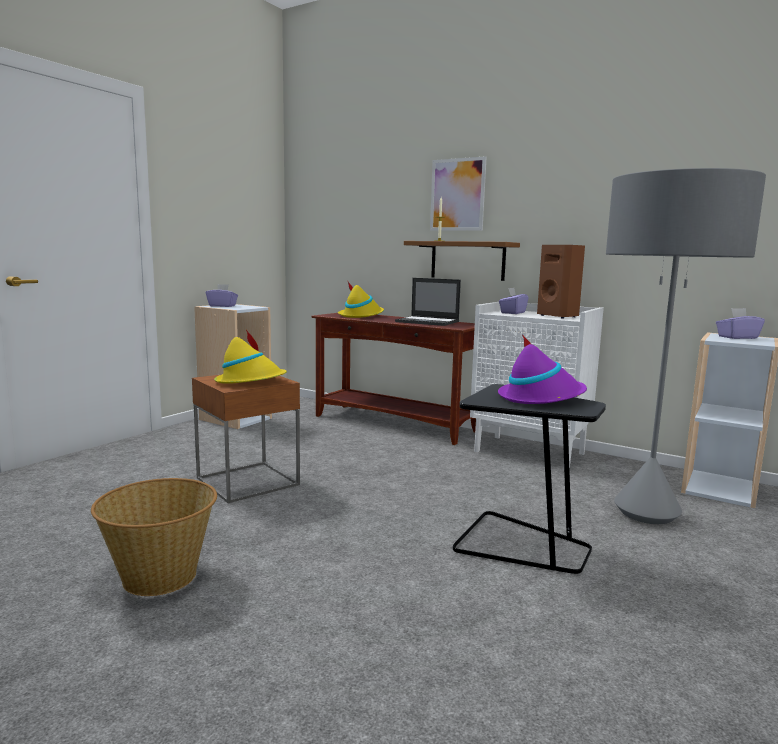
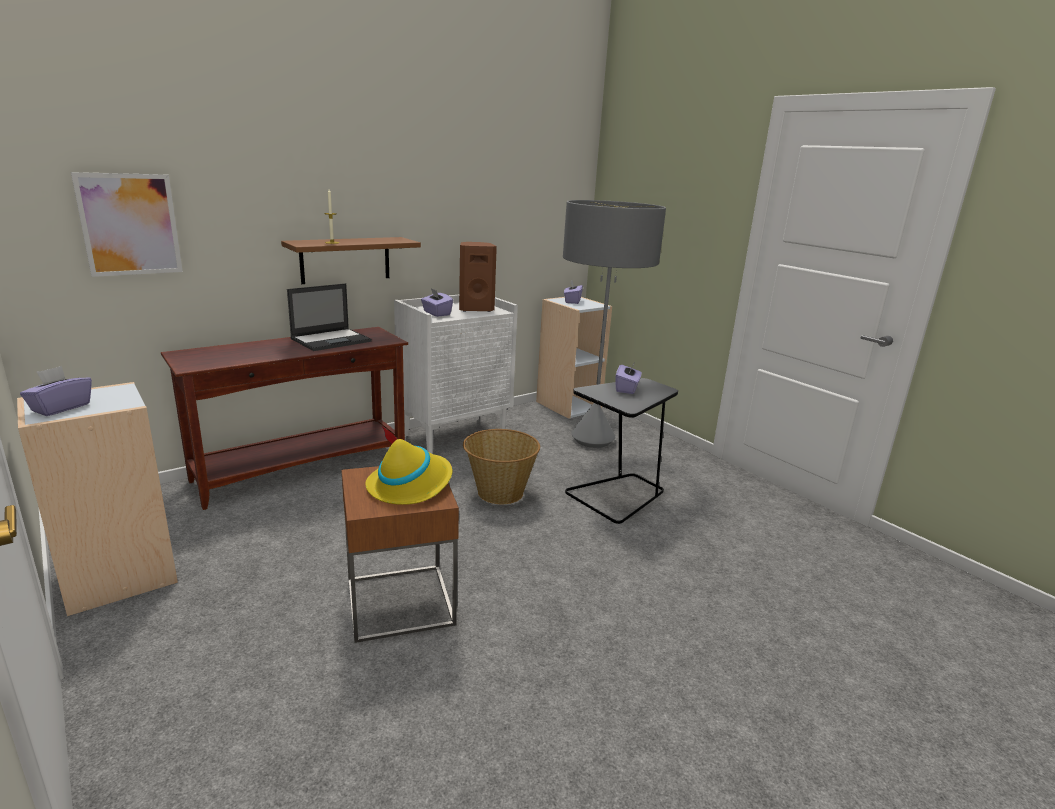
camera: 70 degrees left, 10 degrees up
basket [91,478,217,596] -> basket moved to [463,429,540,504]
yellow hat [338,280,384,318] -> none
picture [430,156,487,231] -> picture moved to [71,172,183,277]
purple hat [498,334,587,404] -> purple tissue box [615,361,642,394]

